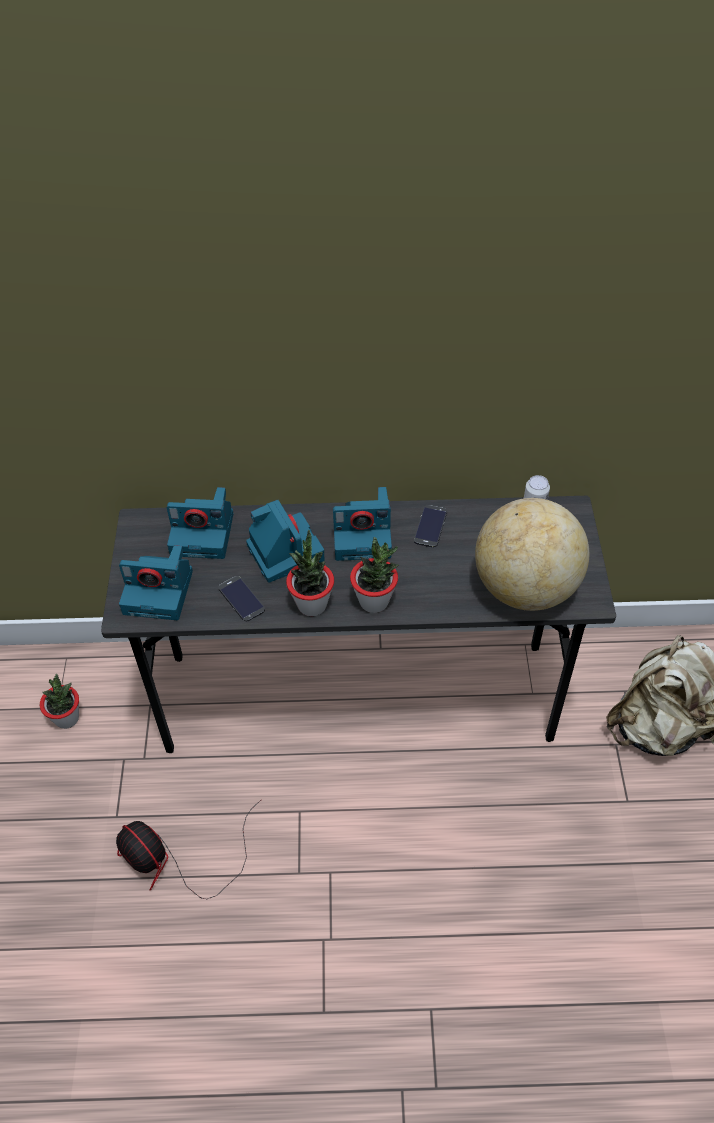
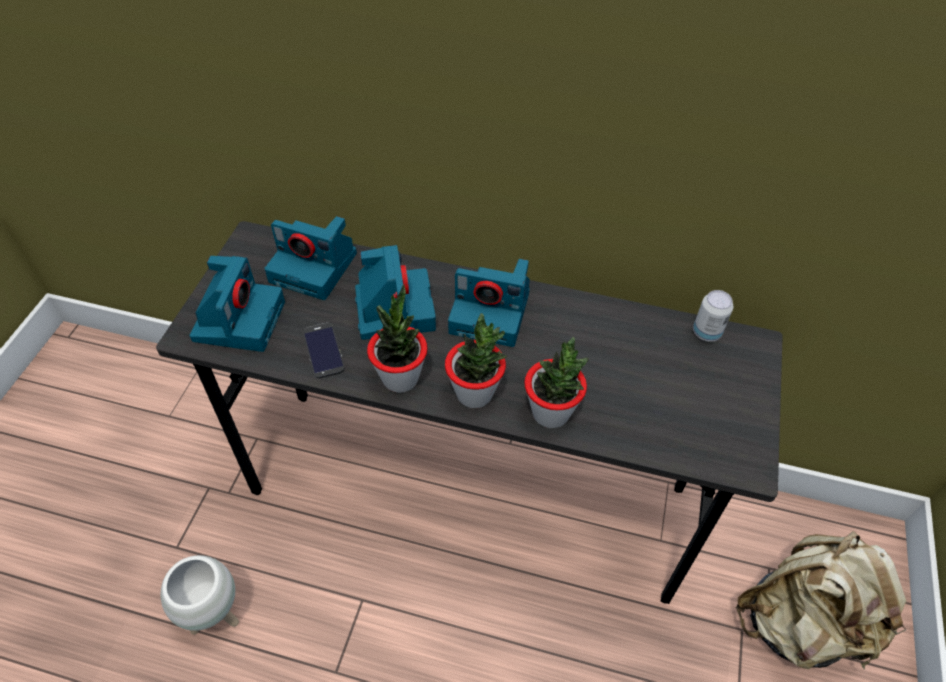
camera: 15 degrees right, 0 degrees up
potted plant [40,674,79,729] -> potted plant moved to [524,337,590,428]
fan [116,800,261,899] -> white planter [161,555,239,635]
camera [119,545,193,620] -> camera turned 105 degrees counterclockwise [189,256,285,352]
phone [414,505,447,548] -> none
globe [475,498,589,611] -> none

